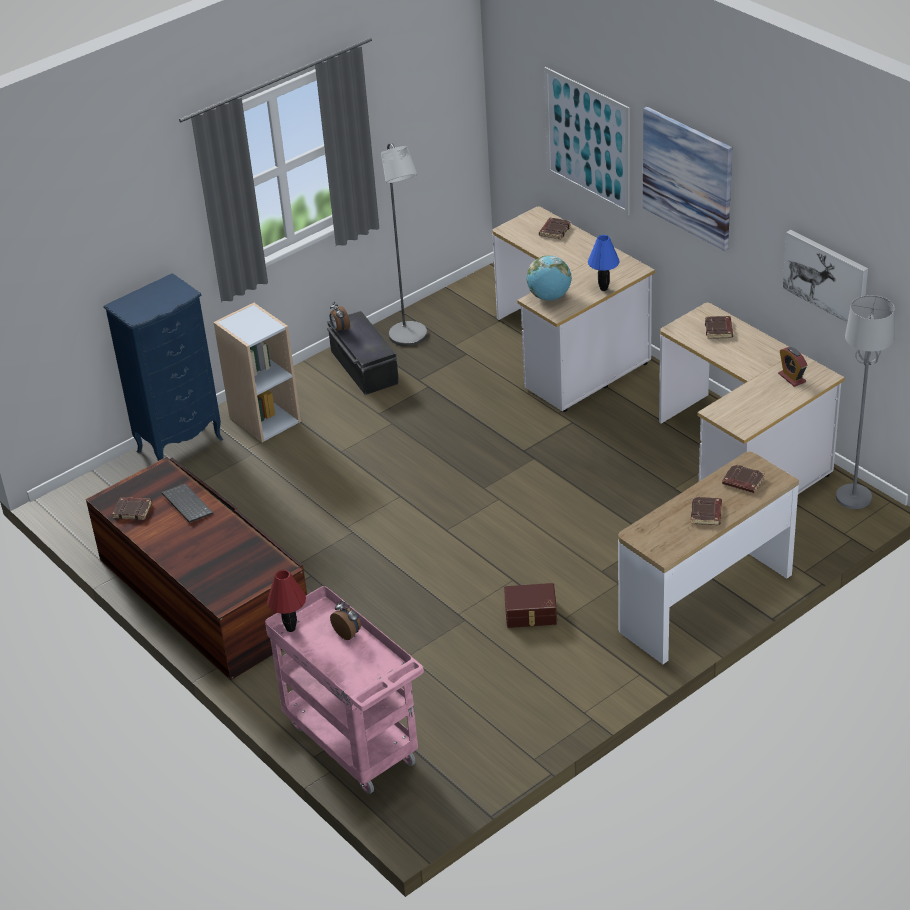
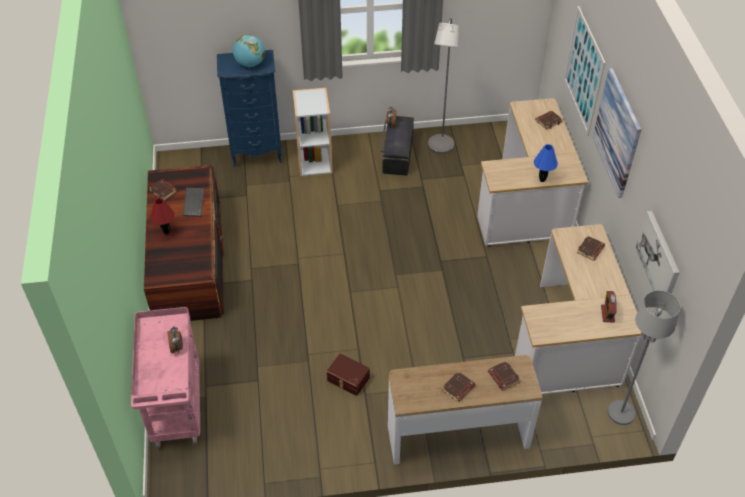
camera: 30 degrees right, 10 degrees up
red table lamp [267,569,306,632] -> red table lamp moved to [150,198,175,235]
globe [526,256,572,301] -> globe moved to [233,34,265,67]

